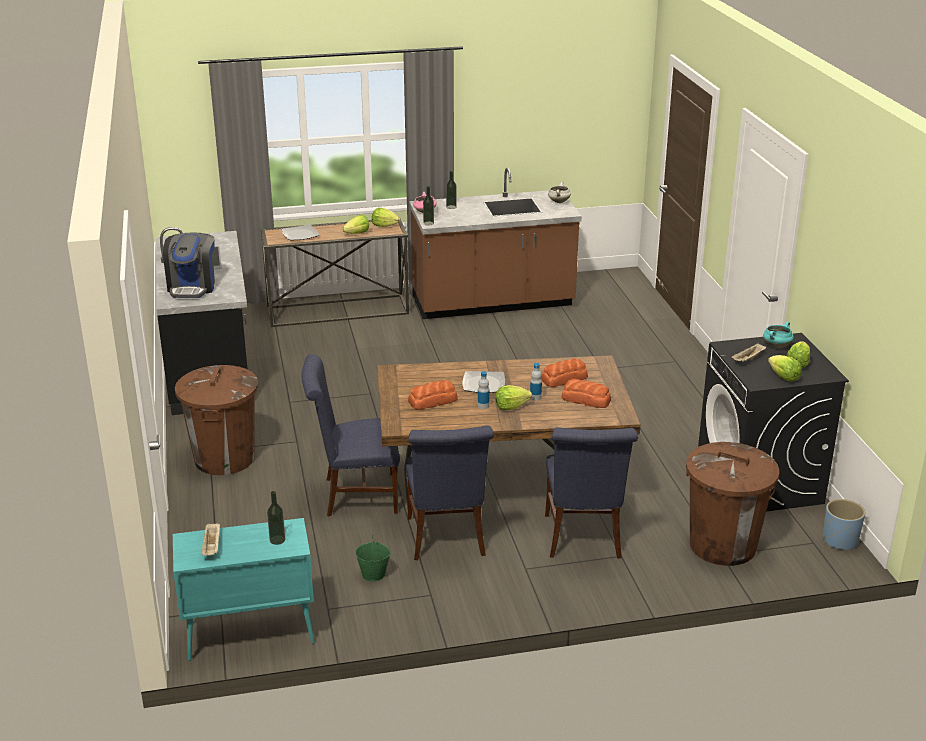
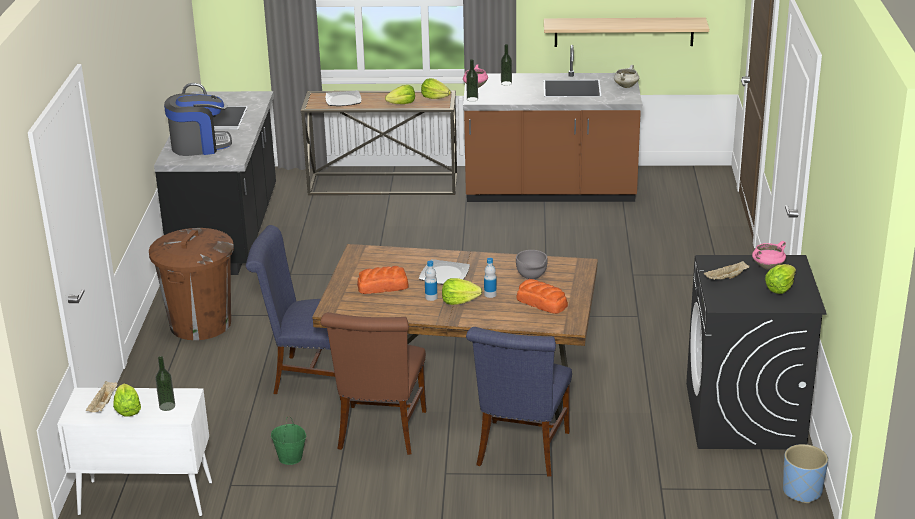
camera: 15 degrees right, 0 degrees up
coffee machine [163,232,215,298] -> coffee machine turned 120 degrees counterclockwise [164,93,232,156]
turquoise cabinet [173,518,314,661] -> white cabinet [57,388,212,516]
blue chair [405,425,494,560] -> brown chair [320,312,427,455]
bread [541,358,588,387] -> grey bowl [516,250,548,280]
brown trash can [686,442,779,566] -> none
turquoise cooking pot [763,322,794,348] -> pink cooking pot [752,241,786,270]
lettuce [768,355,802,382] -> lettuce moved to [113,383,141,417]
none -> shelf [544,17,709,47]

